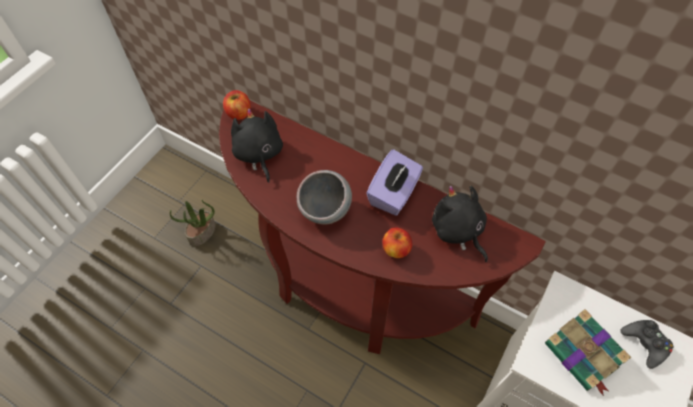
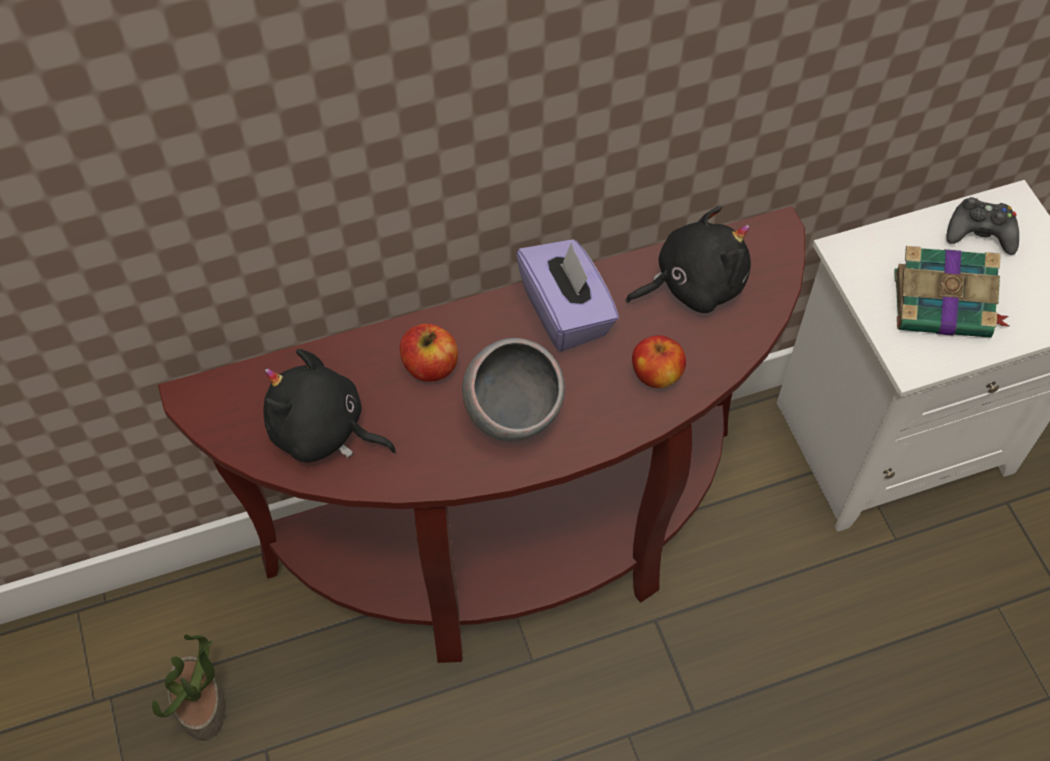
camera: 50 degrees left, 0 degrees up
apple [223,90,251,120] -> apple moved to [400,324,458,382]
black plush toy [432,186,488,262] -> black plush toy turned 150 degrees clockwise [625,206,751,313]

